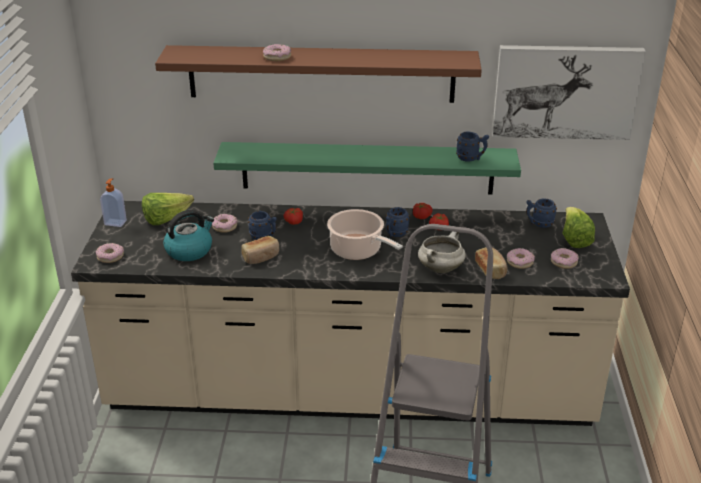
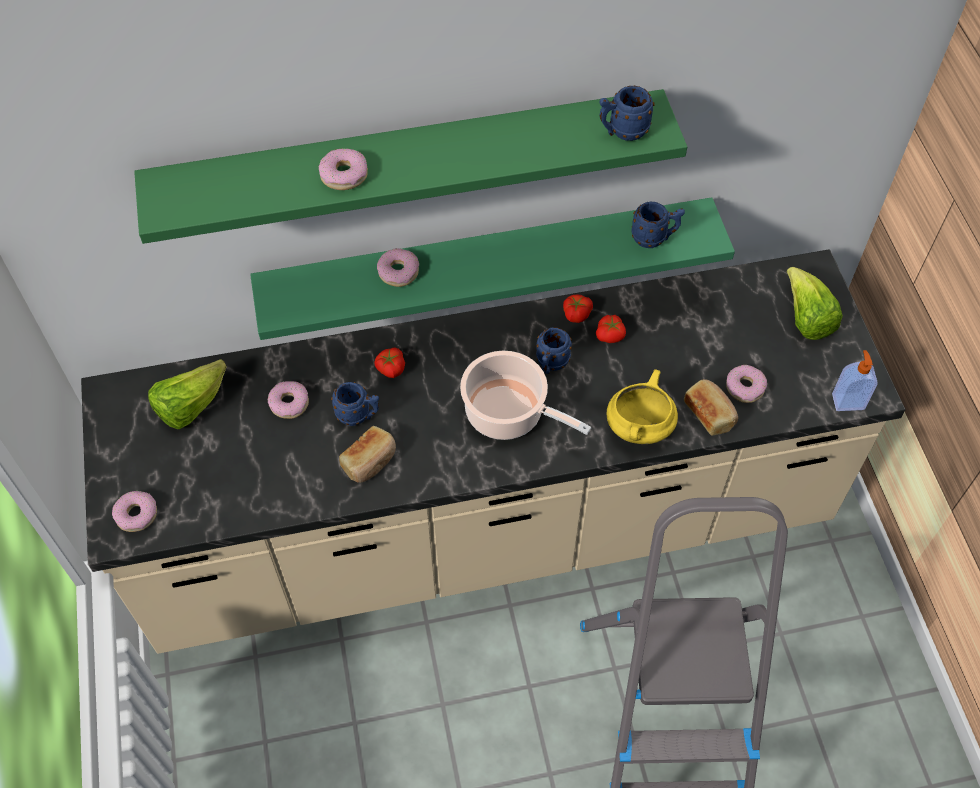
camera: 15 degrees left, 25 degrees up
soap dispenser [100,178,127,227] -> soap dispenser moved to [832,350,878,411]
brown shelf [155,45,482,103] -> green shelf [134,89,687,244]
kettle [163,210,214,261] -> none
white cooking pot [418,231,466,273] -> yellow cooking pot [607,369,678,444]
picture [492,45,646,140] -> none
blue mug [526,198,557,228] -> blue mug moved to [599,86,655,141]
donut [551,248,579,269] -> donut moved to [377,248,419,287]

